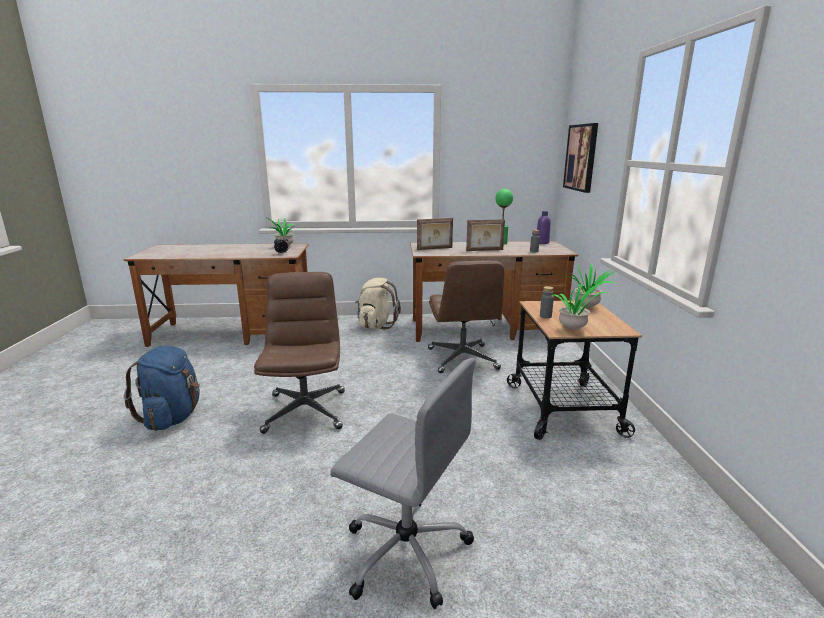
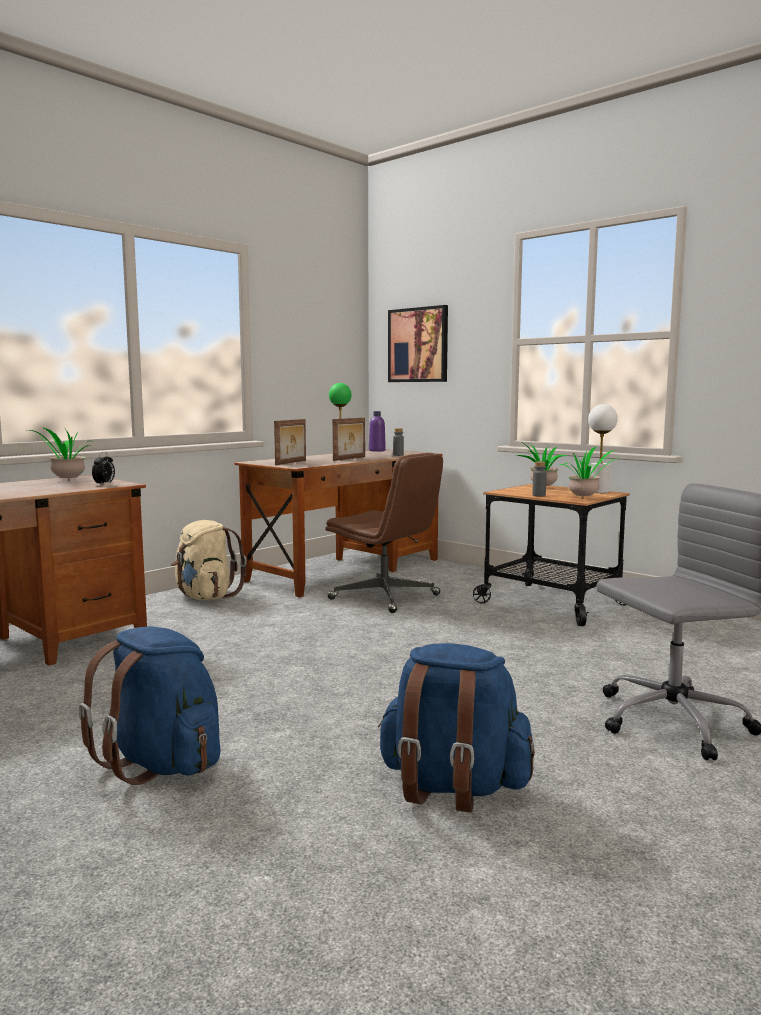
camera: 45 degrees left, 10 degrees down
brown office chair [254,272,345,434] -> none
none -> blue backpack [378,643,535,812]
none -> white table lamp [588,404,618,493]

